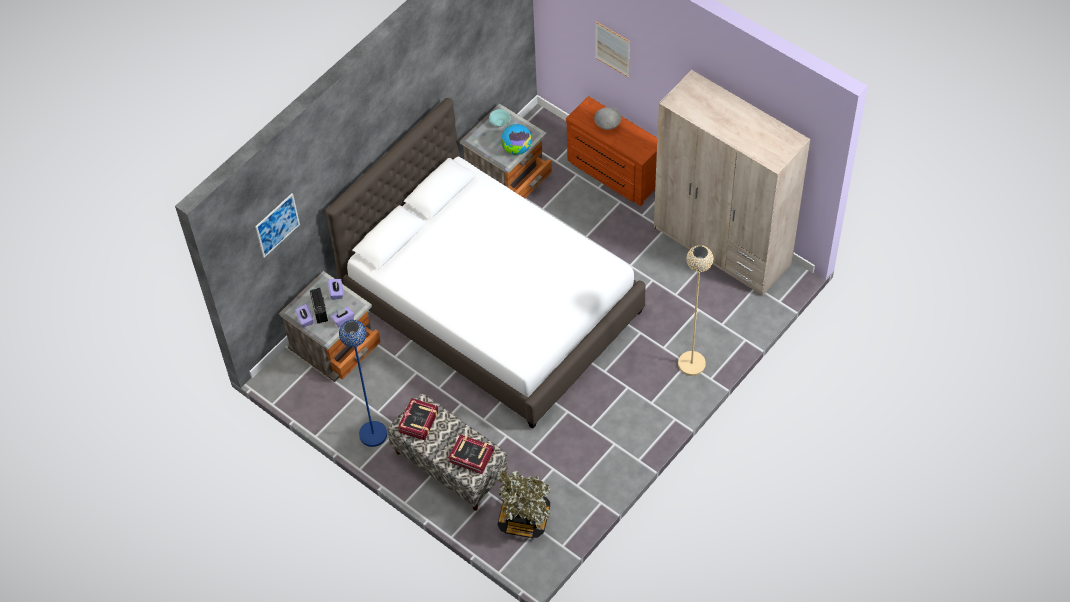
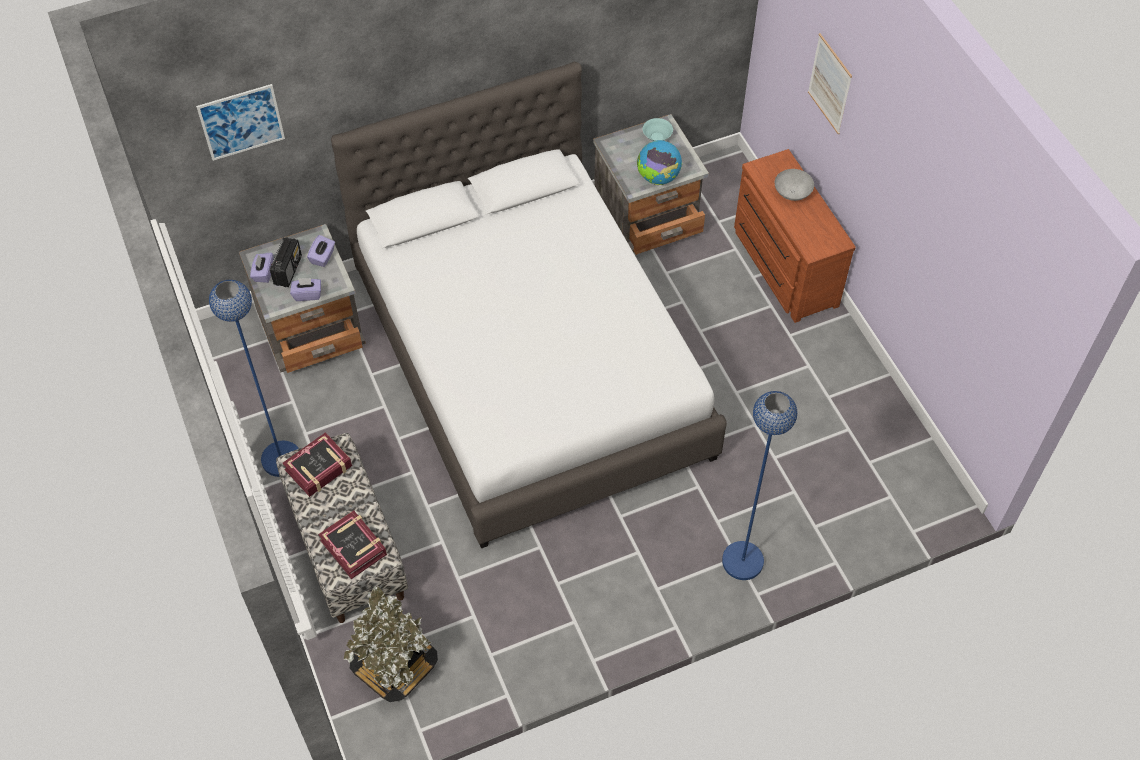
camera: 25 degrees right, 0 degrees up
beige wardrobe [654,70,810,296] -> none
beige floor lamp [678,245,713,376] -> blue floor lamp [722,391,797,580]

